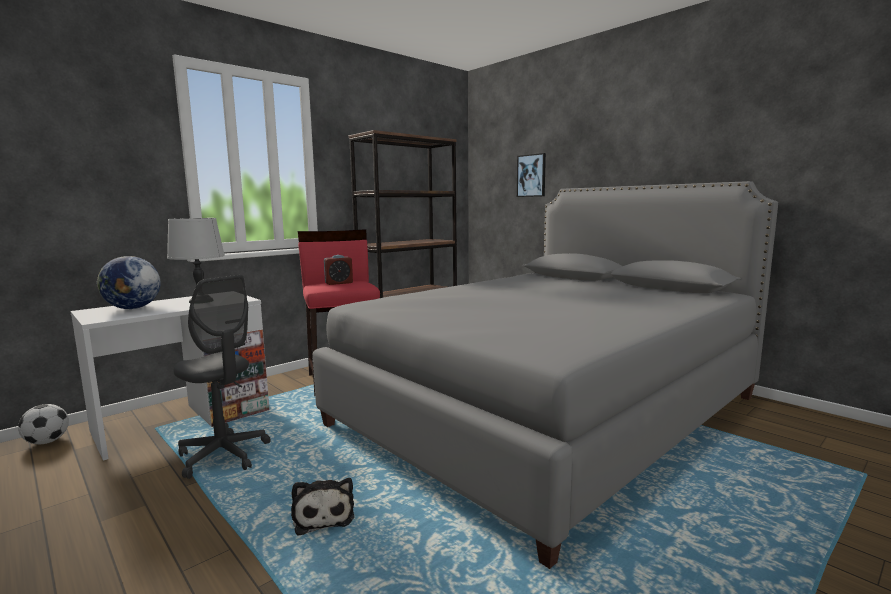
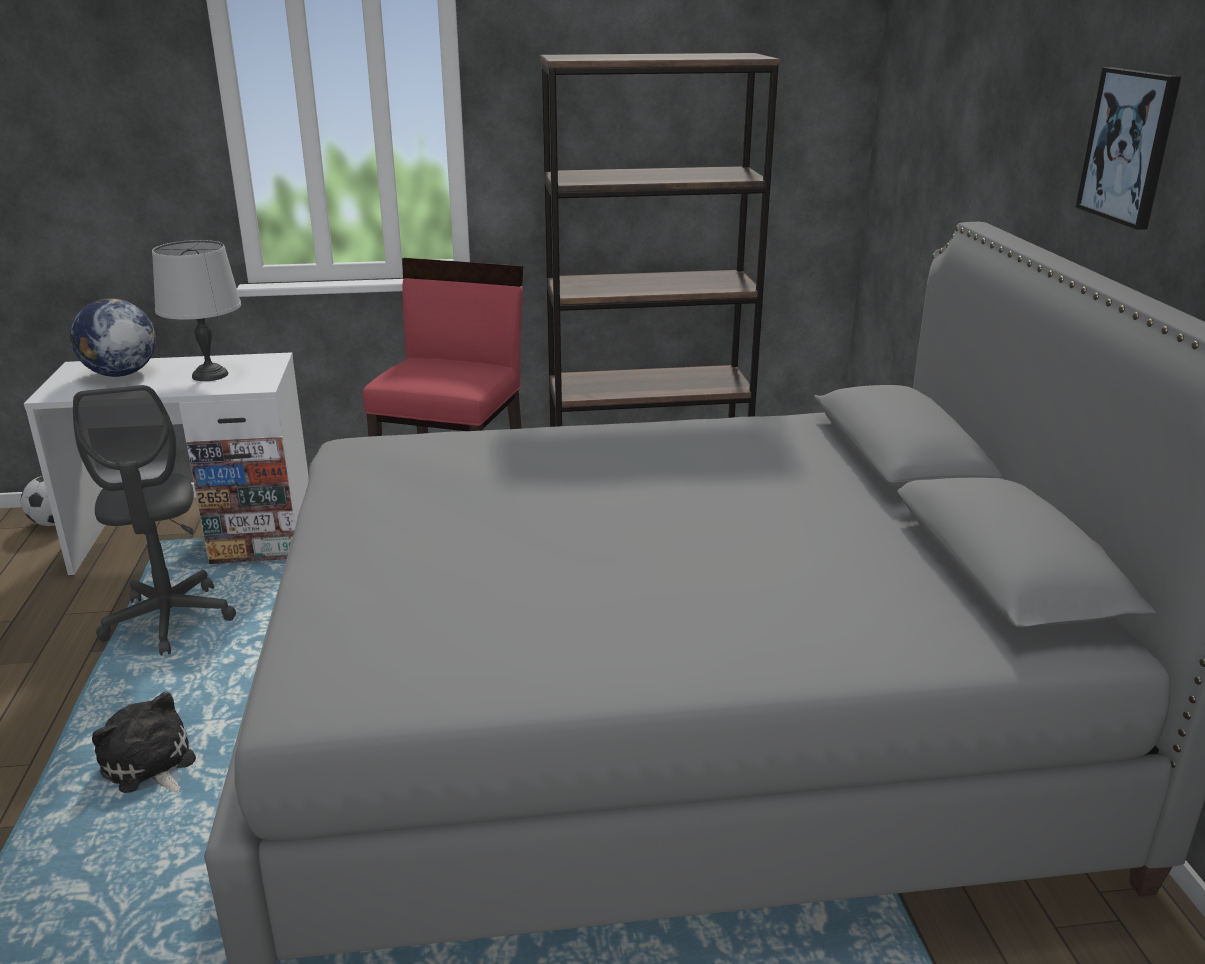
camera: 35 degrees right, 15 degrees up
plush toy [291,478,354,535] -> plush toy turned 120 degrees clockwise [92,692,196,793]
alarm clock [324,255,353,285] -> none
picture [517,153,546,197] -> picture moved to [1076,67,1181,230]

